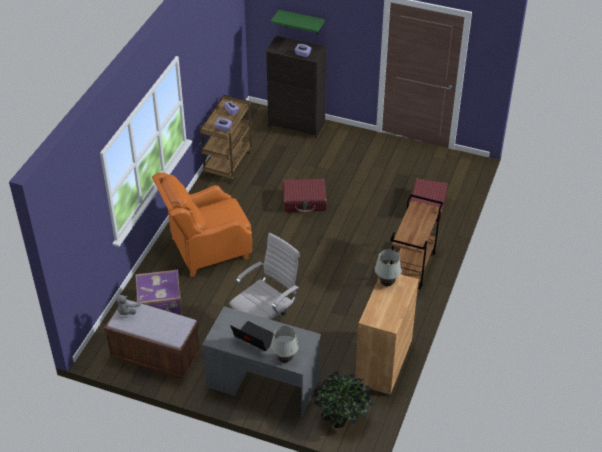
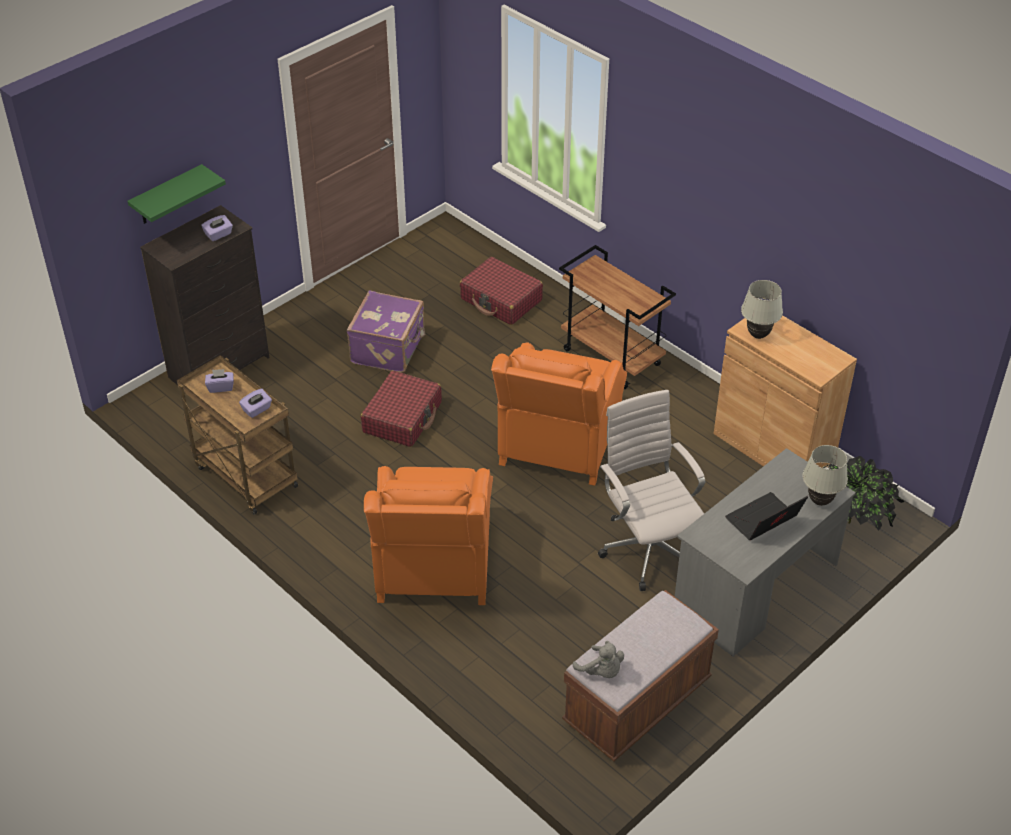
camera: 65 degrees left, 0 degrees up
purple suitcase [135,269,182,315] -> purple suitcase moved to [346,290,425,373]
none -> orange armchair [491,343,627,486]

